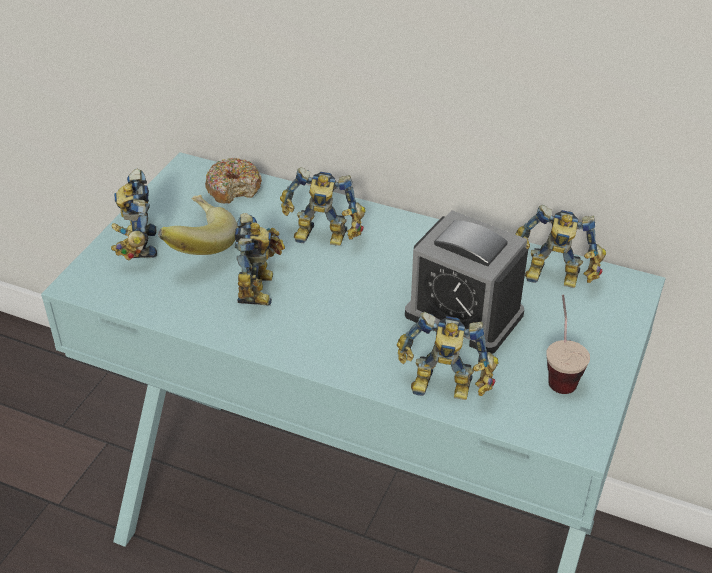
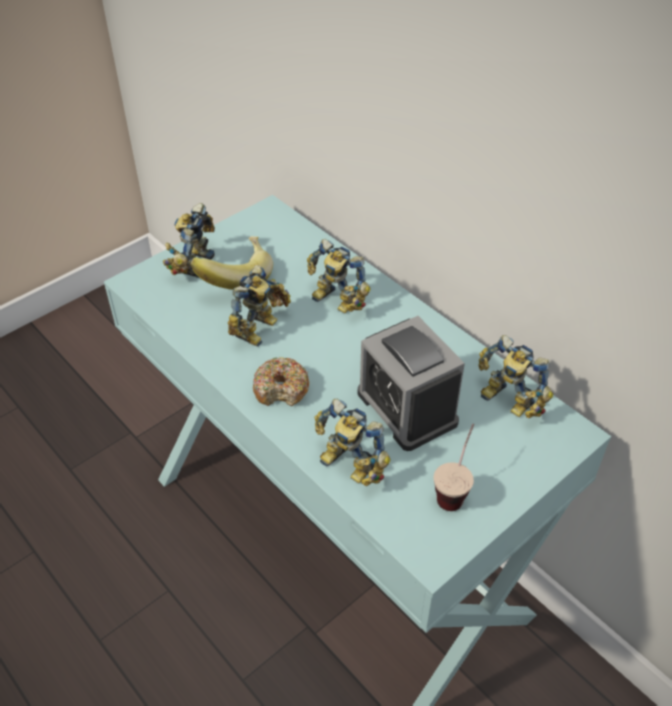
camera: 25 degrees right, 5 degrees up
donut [205,158,262,204] -> donut moved to [253,357,309,406]

